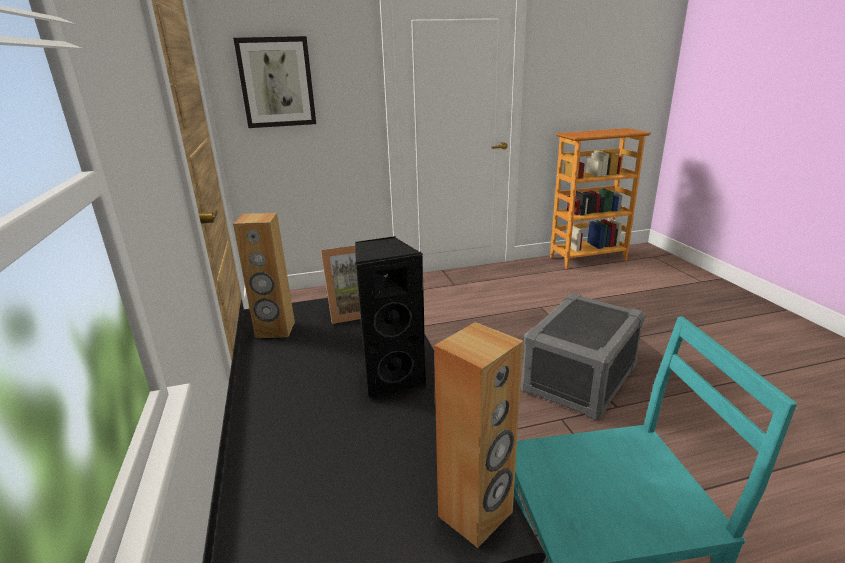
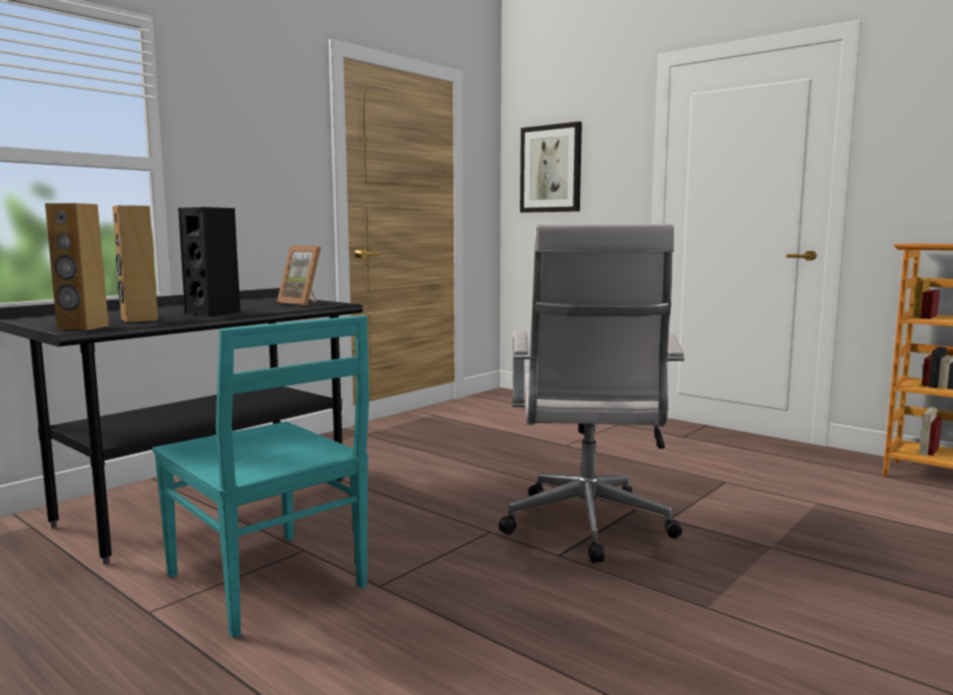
camera: 55 degrees right, 15 degrees down
brown speaker [233,213,295,338] -> brown speaker moved to [112,205,158,322]
grey storage box [521,293,645,420] -> white office chair [499,224,684,563]

